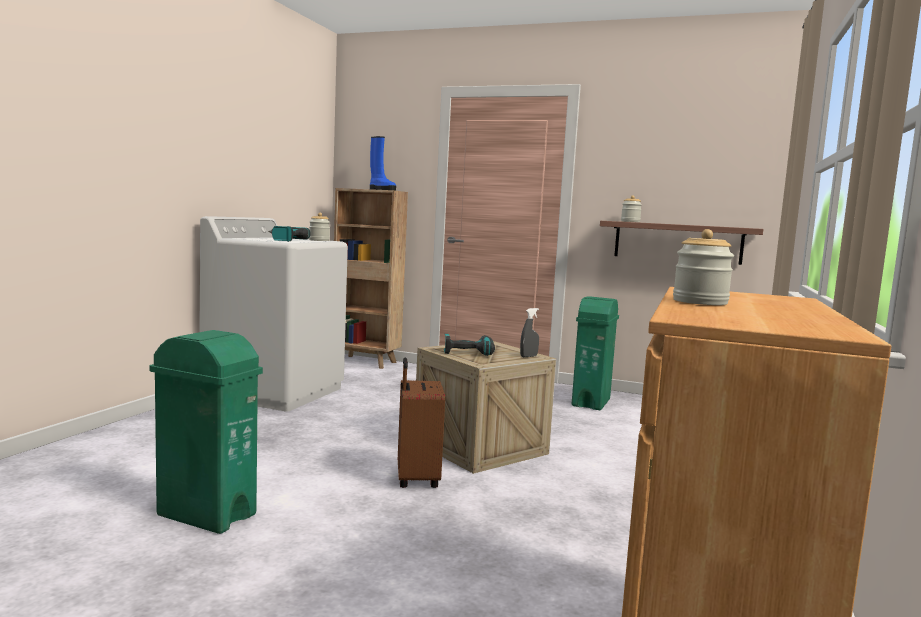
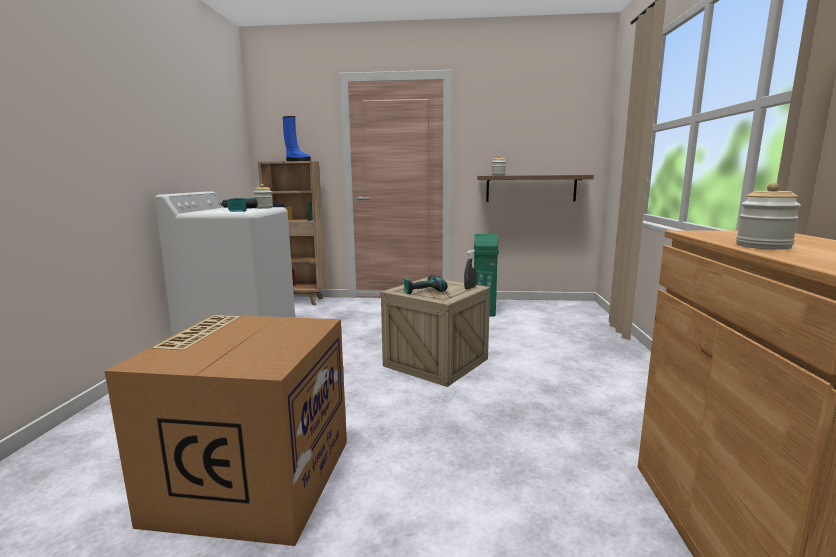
camera: 15 degrees left, 5 degrees up
green trash can [150,330,263,534] -> cardboard box [105,315,347,546]
brown suitcase [398,358,445,488] -> none

